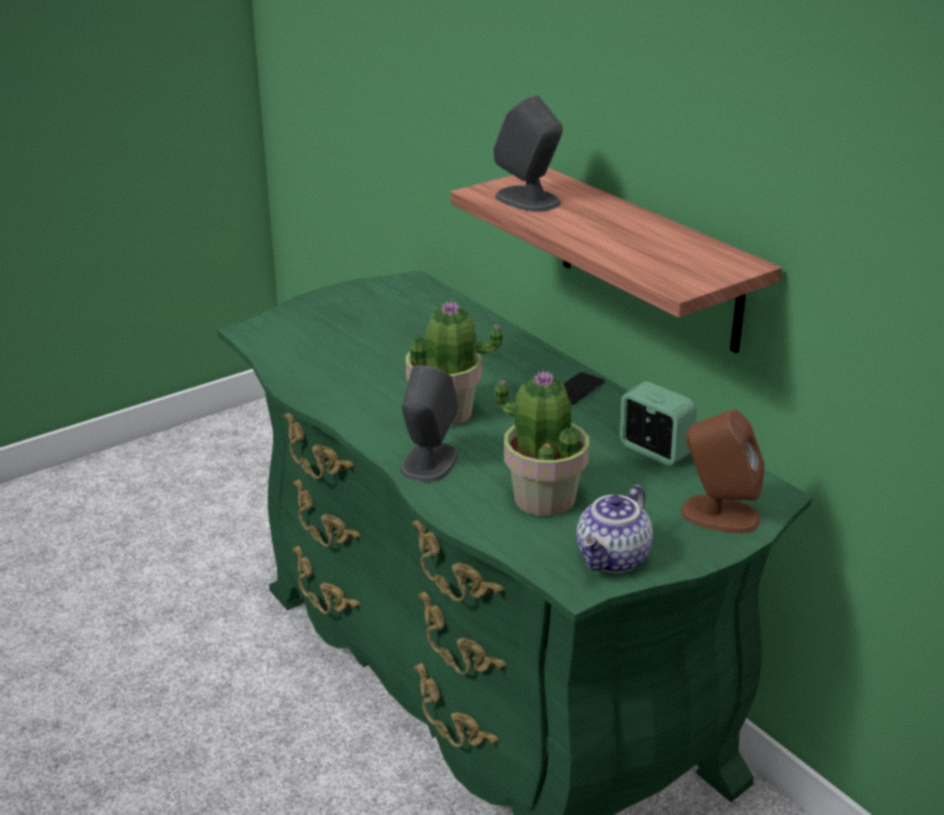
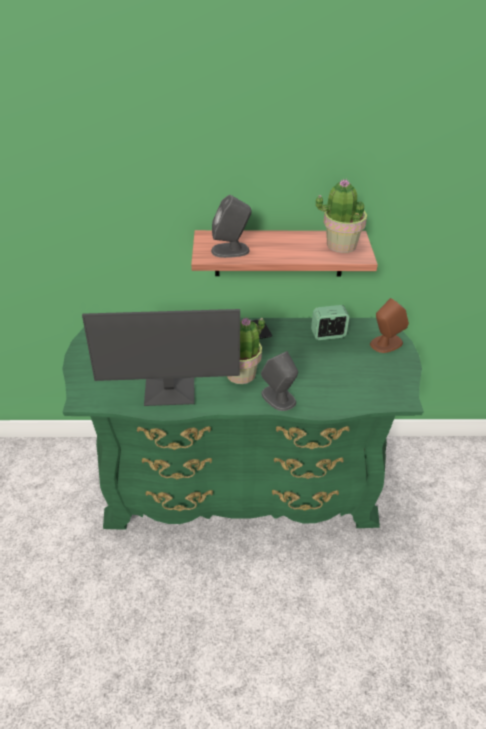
camera: 55 degrees left, 10 degrees up
potted plant [494,370,589,516] -> potted plant moved to [316,179,367,253]
teapot [576,485,653,573] -> none
none -> monitor [82,309,240,406]

